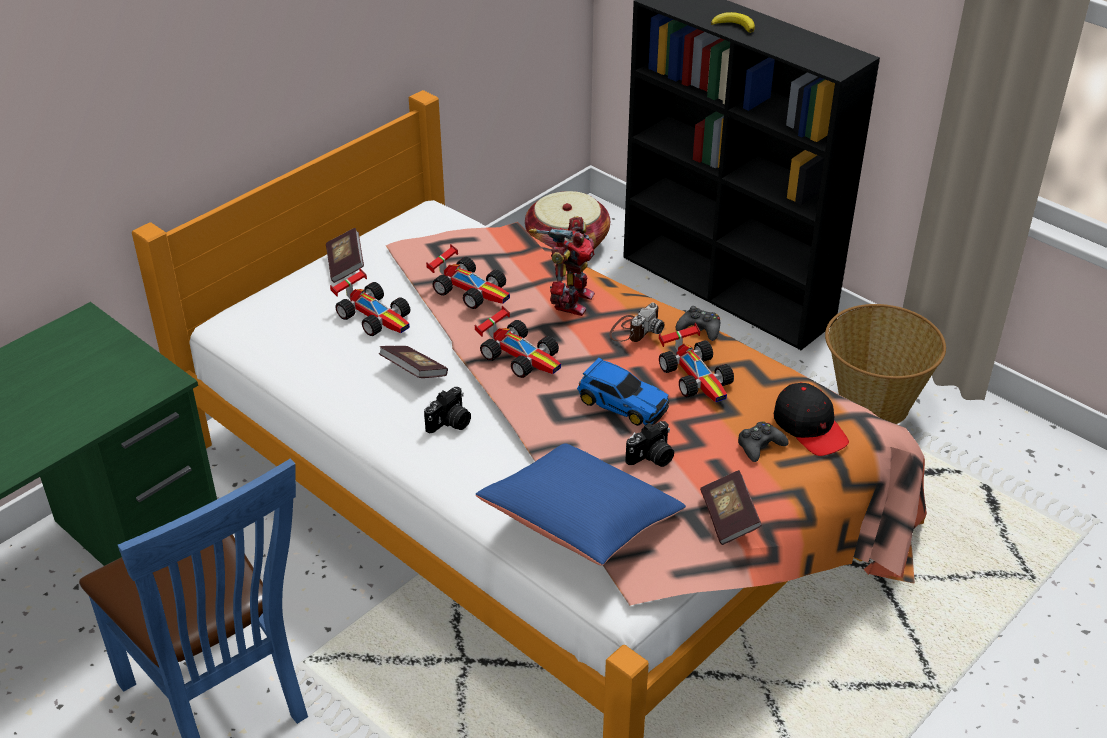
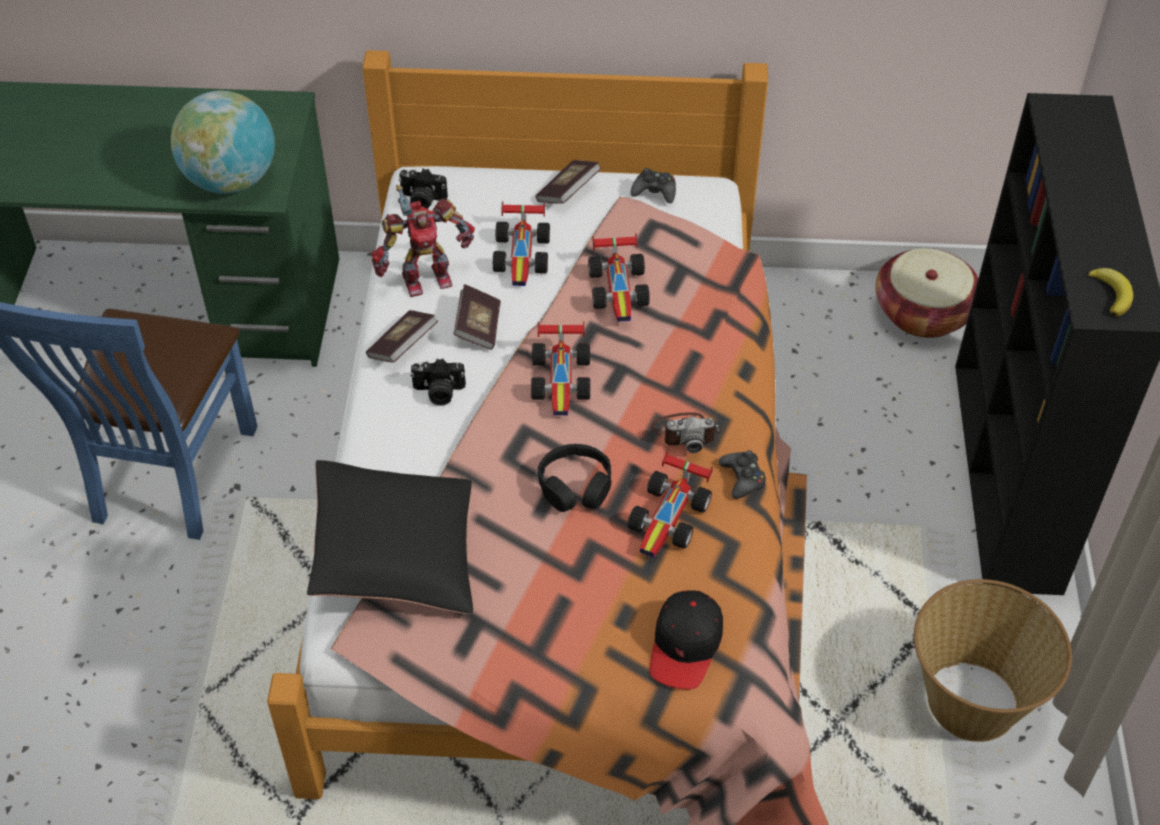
camera: 50 degrees right, 10 degrees up
blue pillow [476,443,686,566] -> black pillow [307,460,473,614]
toy robot [529,216,595,316] -> toy robot moved to [371,185,475,297]
toy car [577,357,669,426] -> black headphones [538,444,611,512]
camera [625,421,674,467] -> camera moved to [399,168,448,209]
book [700,470,762,545] -> book moved to [366,310,438,362]
banana [711,12,755,33] -> banana moved to [1087,268,1133,317]
black game controller [738,421,788,462] -> black game controller moved to [631,168,676,203]
none -> globe [171,91,275,194]

